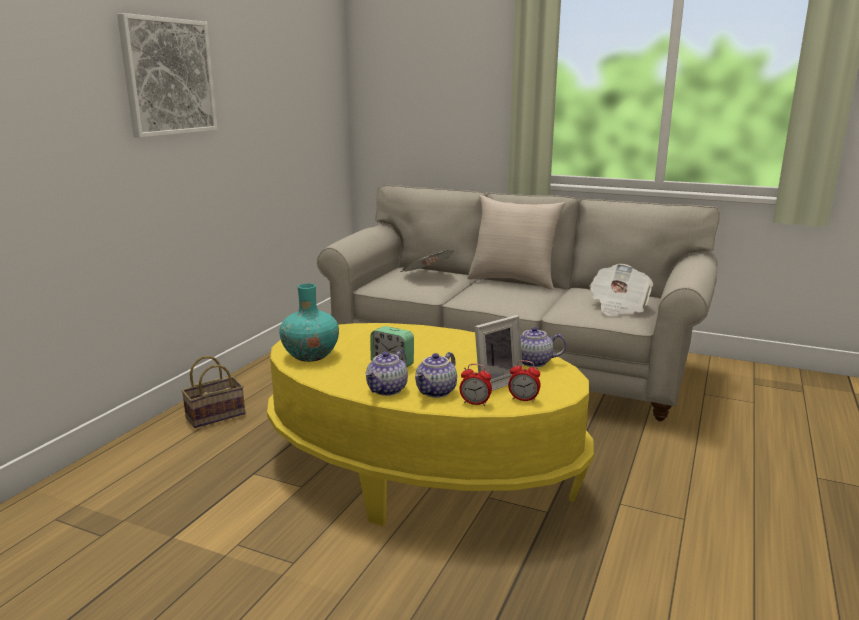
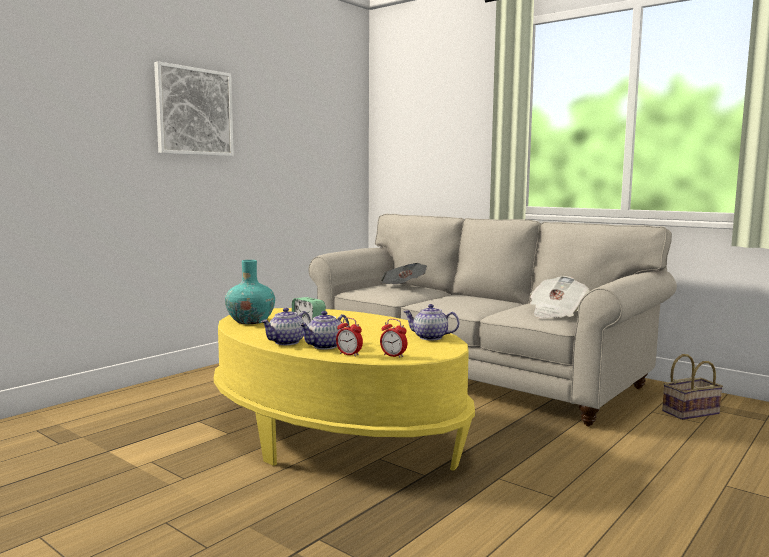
camera: 15 degrees right, 10 degrees down
basket [181,356,245,428] -> basket moved to [662,354,723,420]
beige pillow [467,195,566,290] -> none
picture frame [475,315,522,391] -> none

